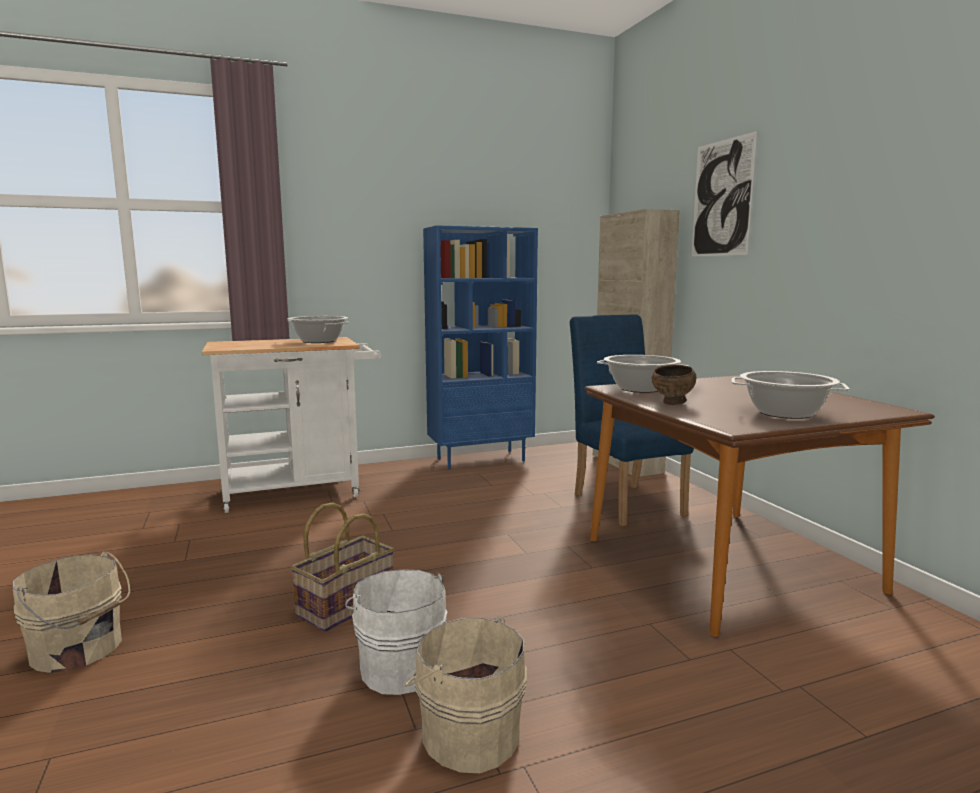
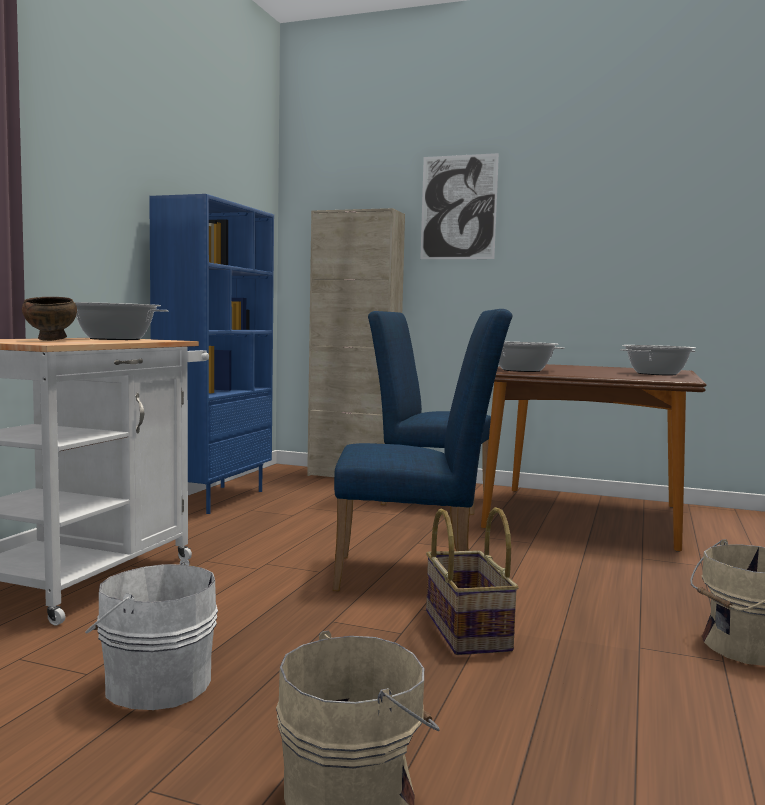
camera: 50 degrees left, 5 degrees down
white bucket [345,569,447,695] -> white bucket moved to [85,558,218,710]
brown bowl [652,365,696,405] -> brown bowl moved to [22,297,77,341]
none -> blue chair [333,309,513,591]

